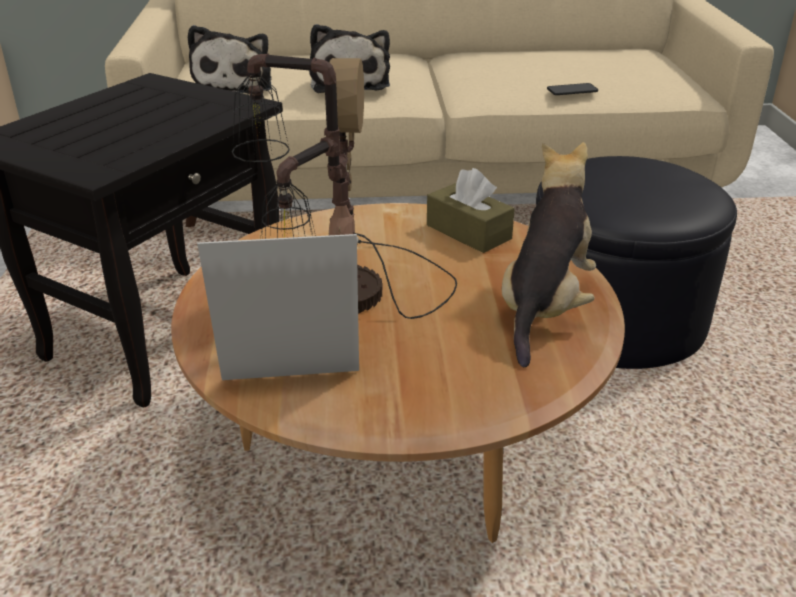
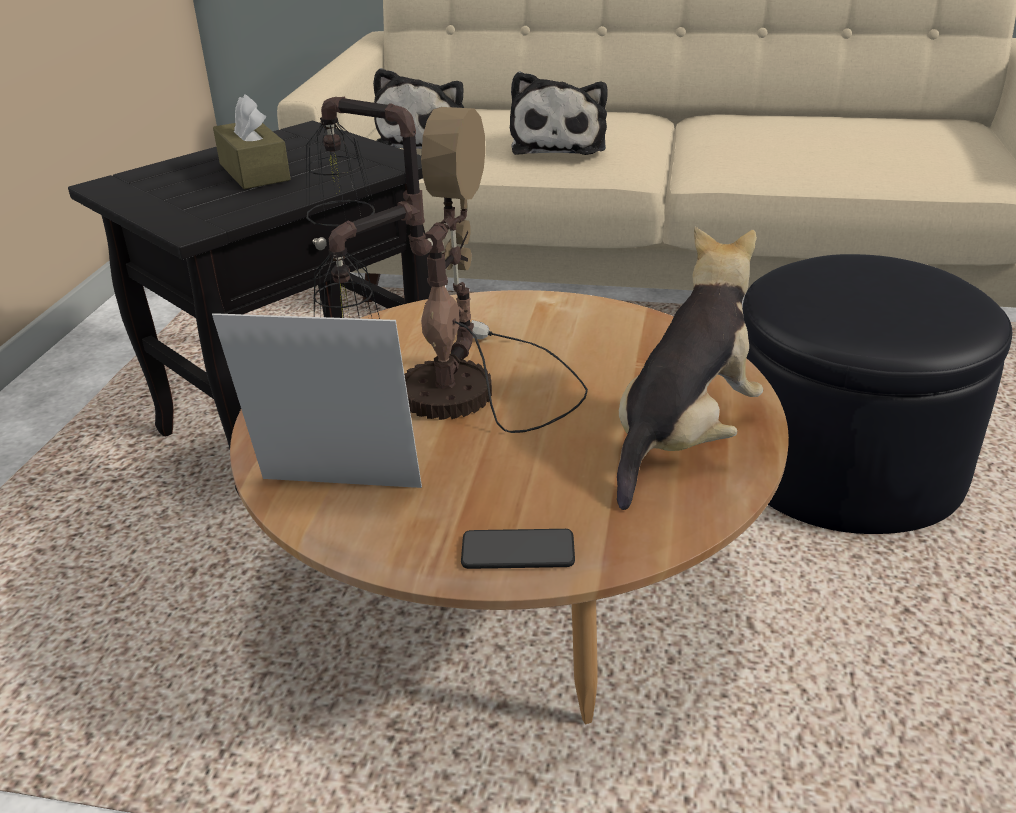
camera: 15 degrees right, 0 degrees up
brown tissue box [427,168,515,253] -> brown tissue box moved to [213,94,291,189]
phone [547,83,598,95] -> phone moved to [461,529,575,569]

